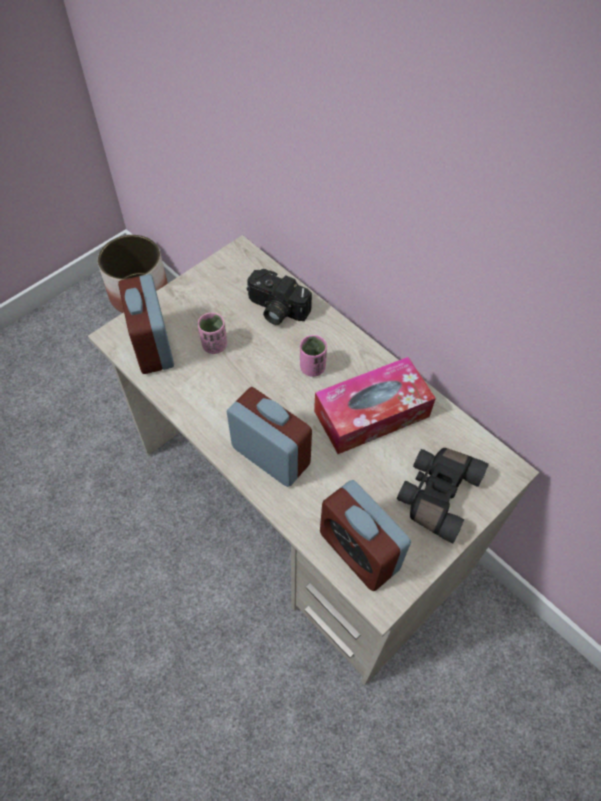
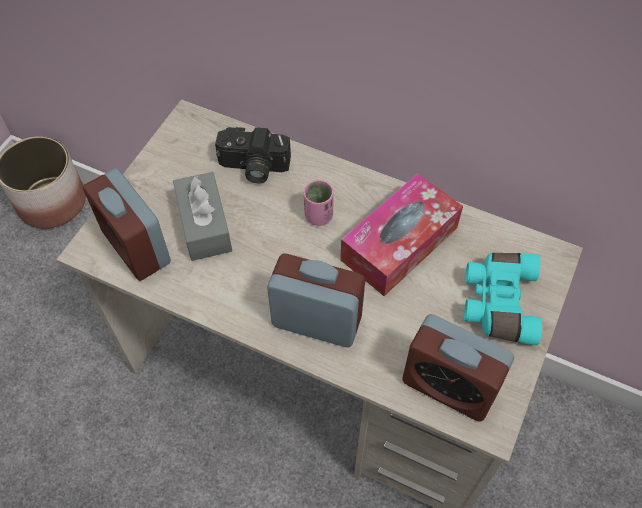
camera: 20 degrees left, 0 degrees up
pink cup [198,313,227,354] -> grey tissue box [173,172,232,261]
black binoculars [397,448,489,543] -> turquoise binoculars [464,253,542,345]

